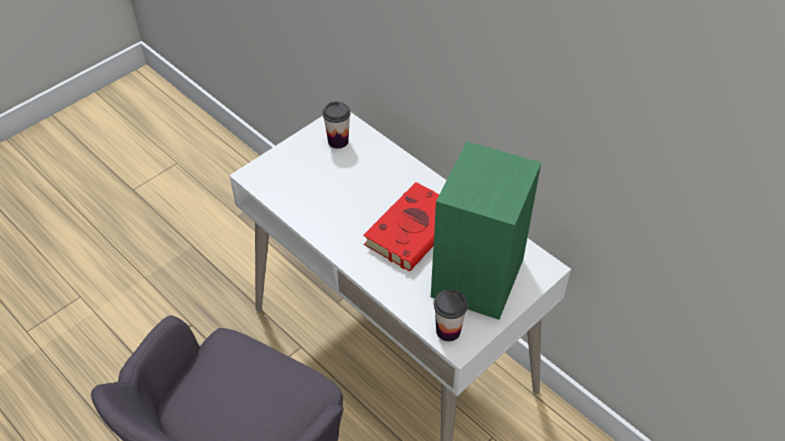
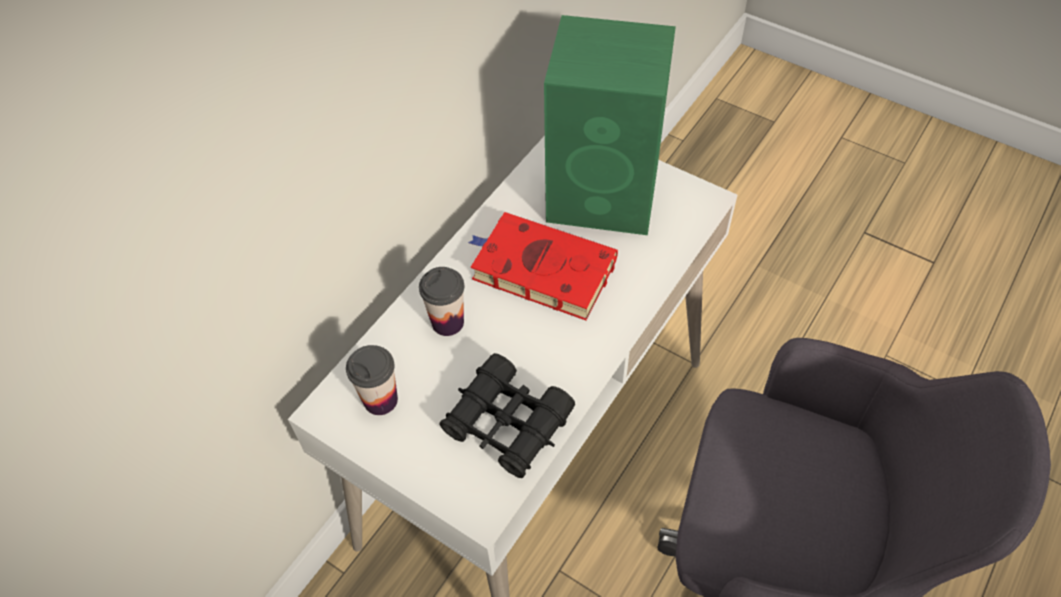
camera: 100 degrees left, 5 degrees up
cup [434,289,468,341] -> cup moved to [419,267,464,336]
none -> black binoculars [439,353,575,478]

